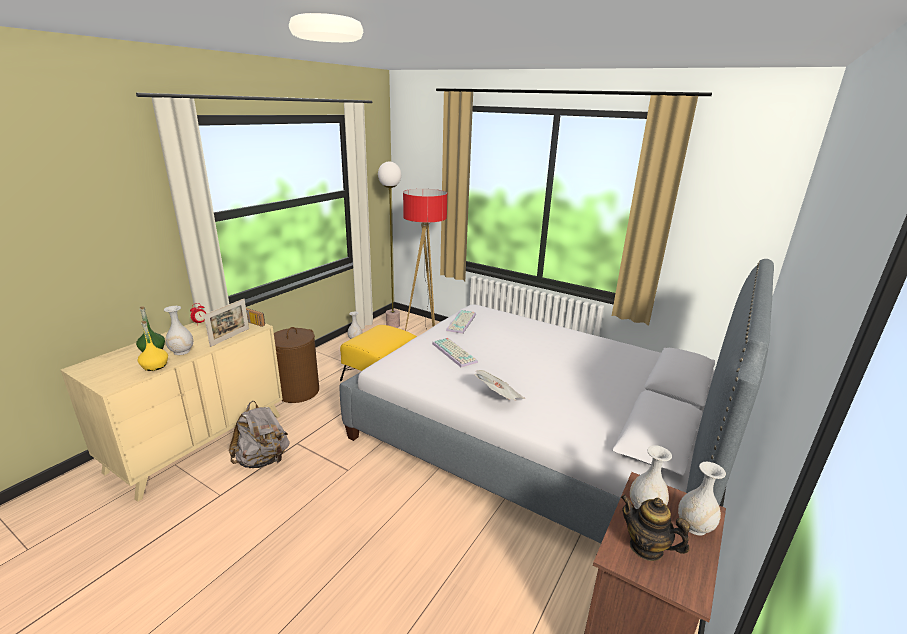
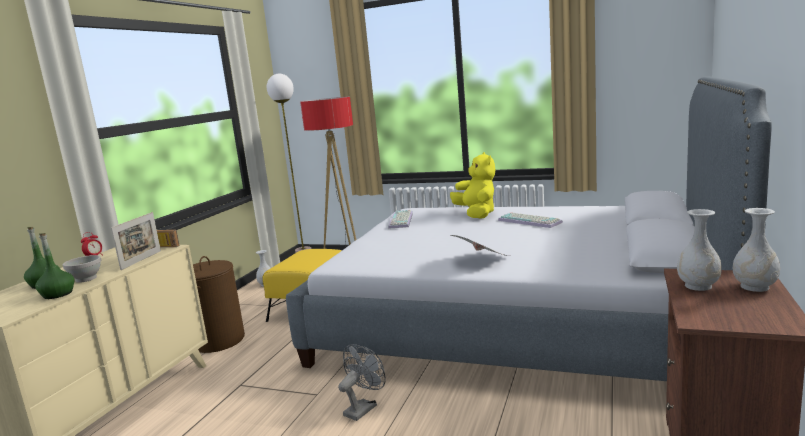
camera: 10 degrees left, 10 degrees down
yellow bottle [138,321,168,371] -> green bottle [35,233,74,299]
white vase [164,306,194,355] -> white bowl [63,255,101,283]
grey backpack [229,401,290,468] -> none
keyboard [432,338,478,368] -> keyboard moved to [498,212,563,228]
teapot [621,495,690,561] -> none
none -> grey fan [338,344,386,421]
none -> yellow plush toy [450,152,495,219]

